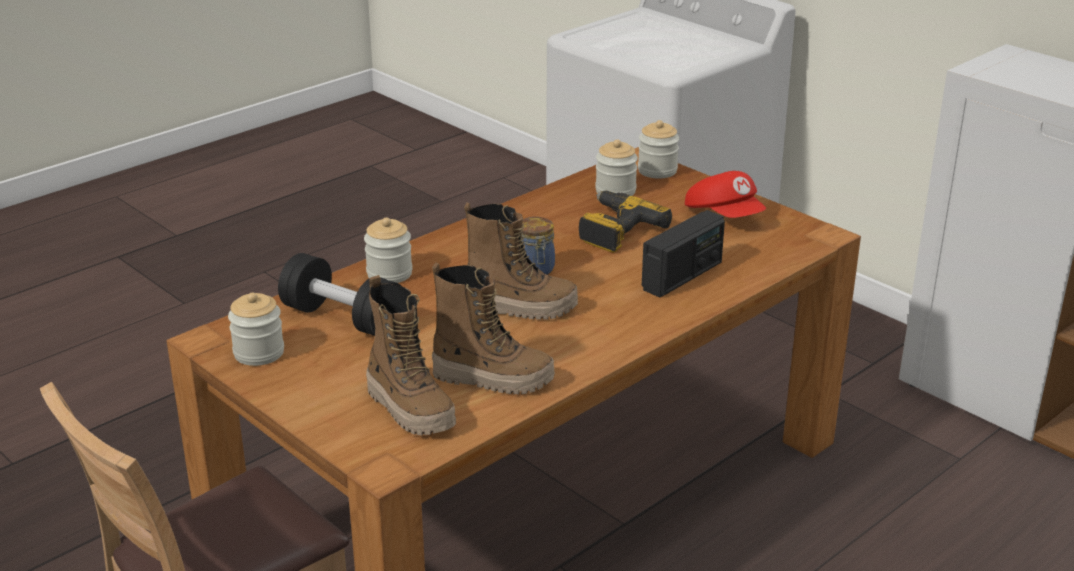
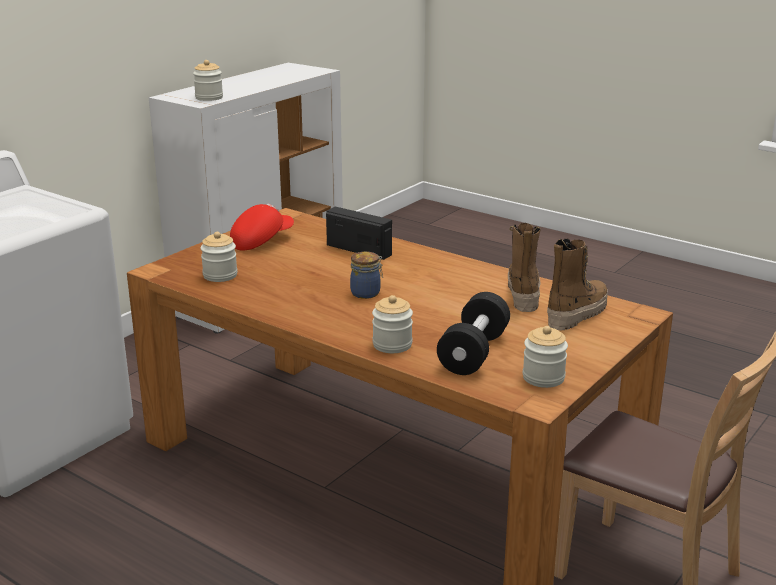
camera: 100 degrees left, 5 degrees down
boot [464,203,578,320] -> none
power drill [579,191,672,252] -> none
jar [638,120,679,179] -> jar moved to [193,60,223,101]

